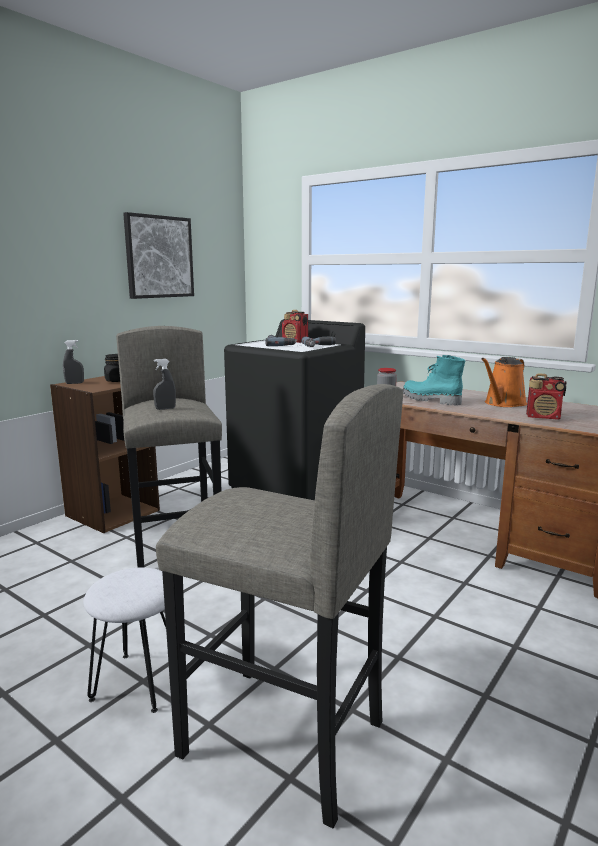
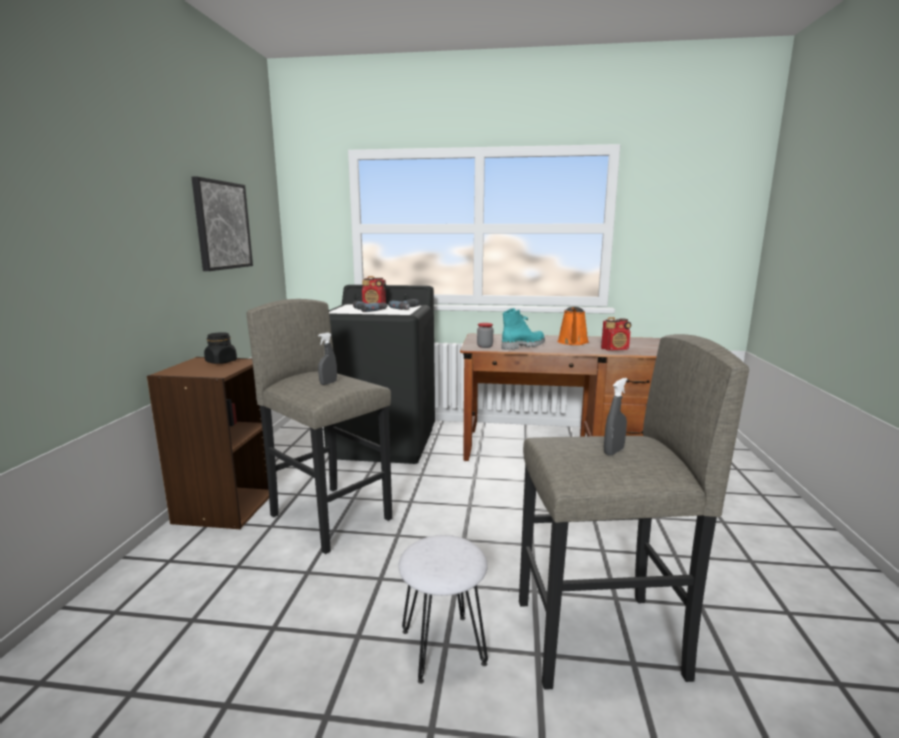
camera: 30 degrees left, 0 degrees up
grey spray bottle [63,340,84,384] -> grey spray bottle moved to [604,378,628,456]
turquoise boot [403,355,465,406] -> turquoise boot turned 135 degrees clockwise [502,308,545,350]

